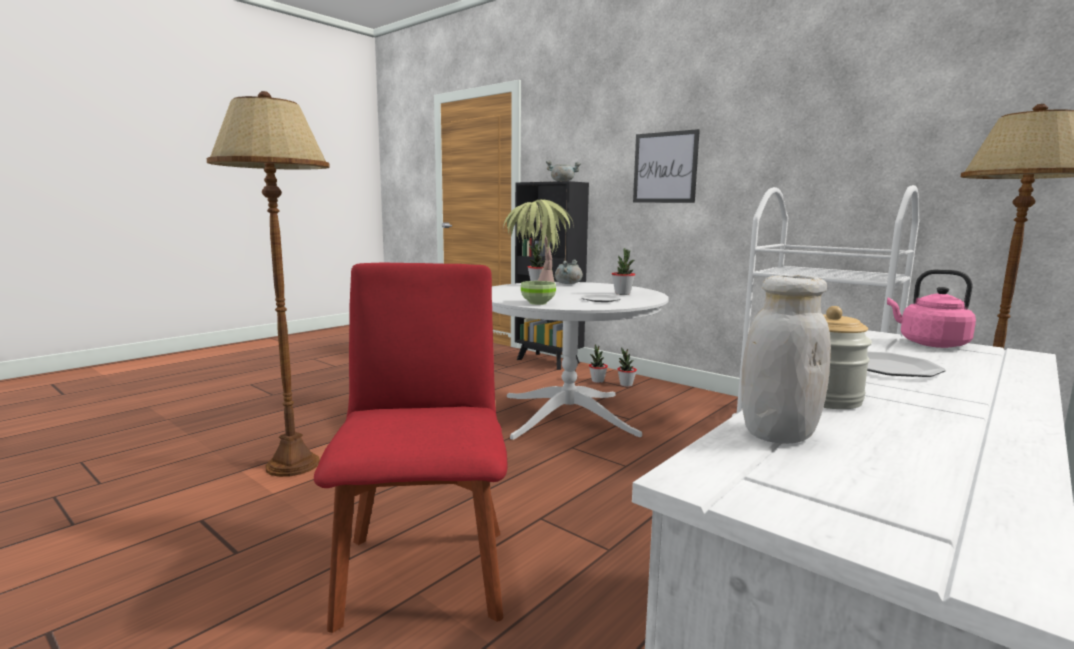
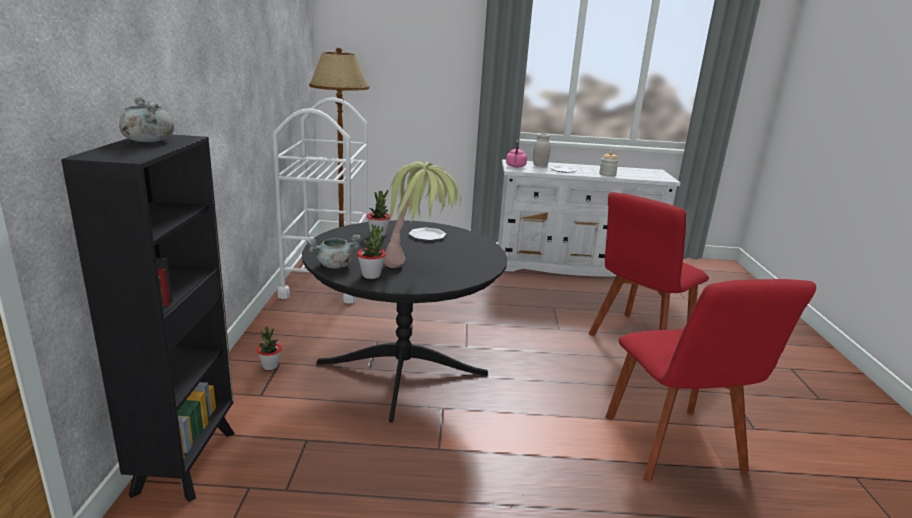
camera: 130 degrees left, 10 degrees up
brown floor lamp [206,91,330,477] -> red chair [606,279,816,482]
white dining table [492,282,669,440] -> black dining table [302,220,507,422]
green bowl [521,281,556,305] -> none
potted plant [589,344,608,383] -> none
picture [633,129,700,203] -> none
white jar [741,275,831,444] -> white jar moved to [533,133,551,166]

